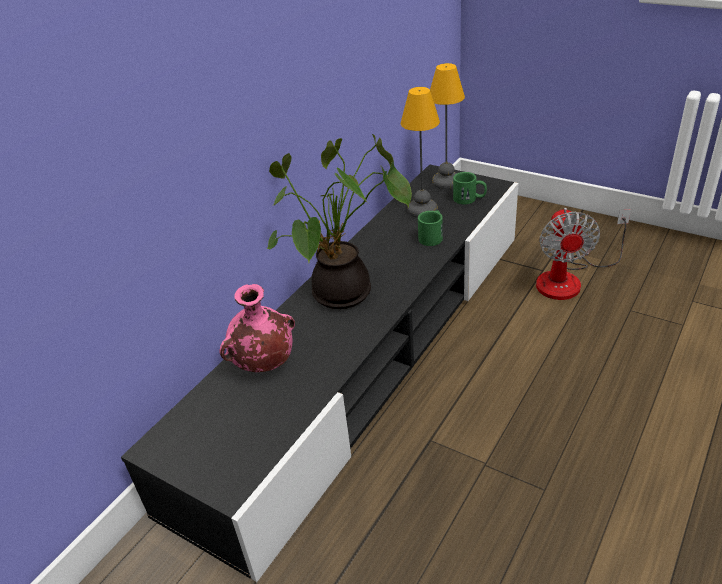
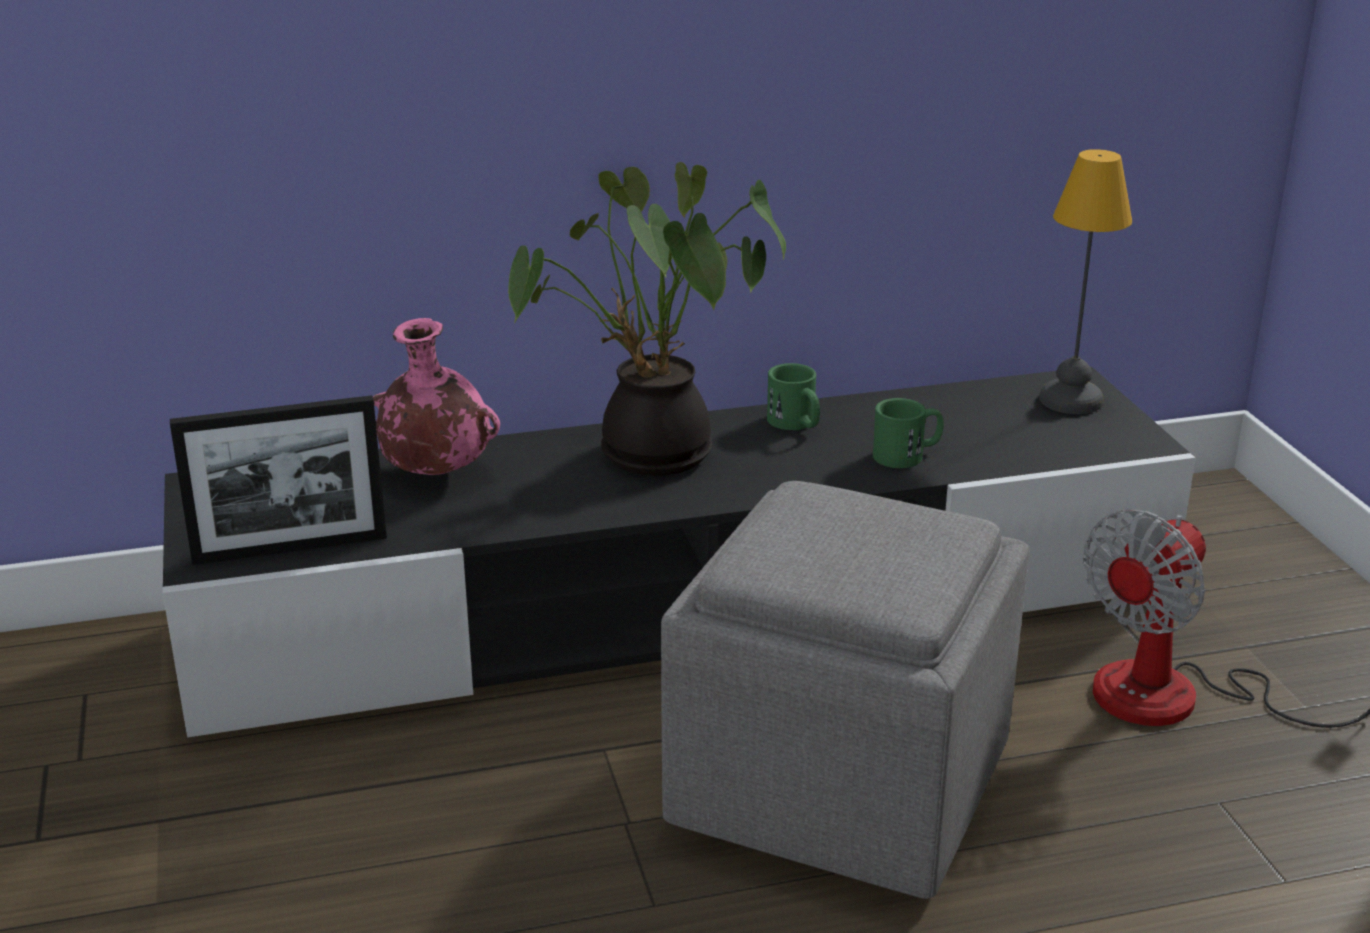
camera: 40 degrees right, 10 degrees down
table lamp [401,87,440,218] -> none
green mug [453,172,487,204] -> green mug moved to [767,363,820,430]
none -> picture frame [170,395,387,565]
none -> grey ottoman [661,481,1029,899]

